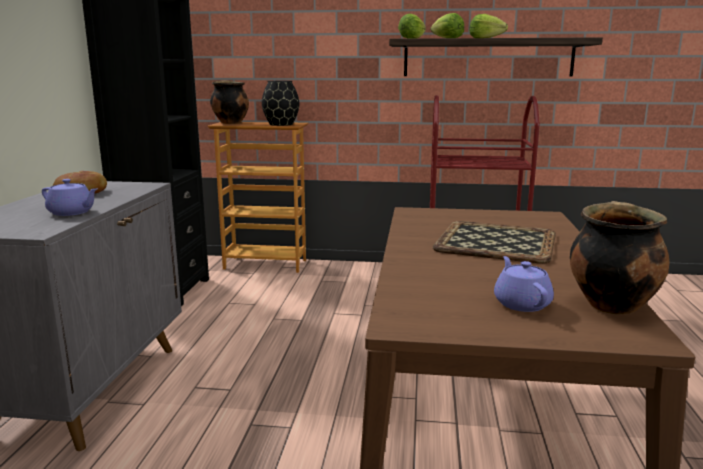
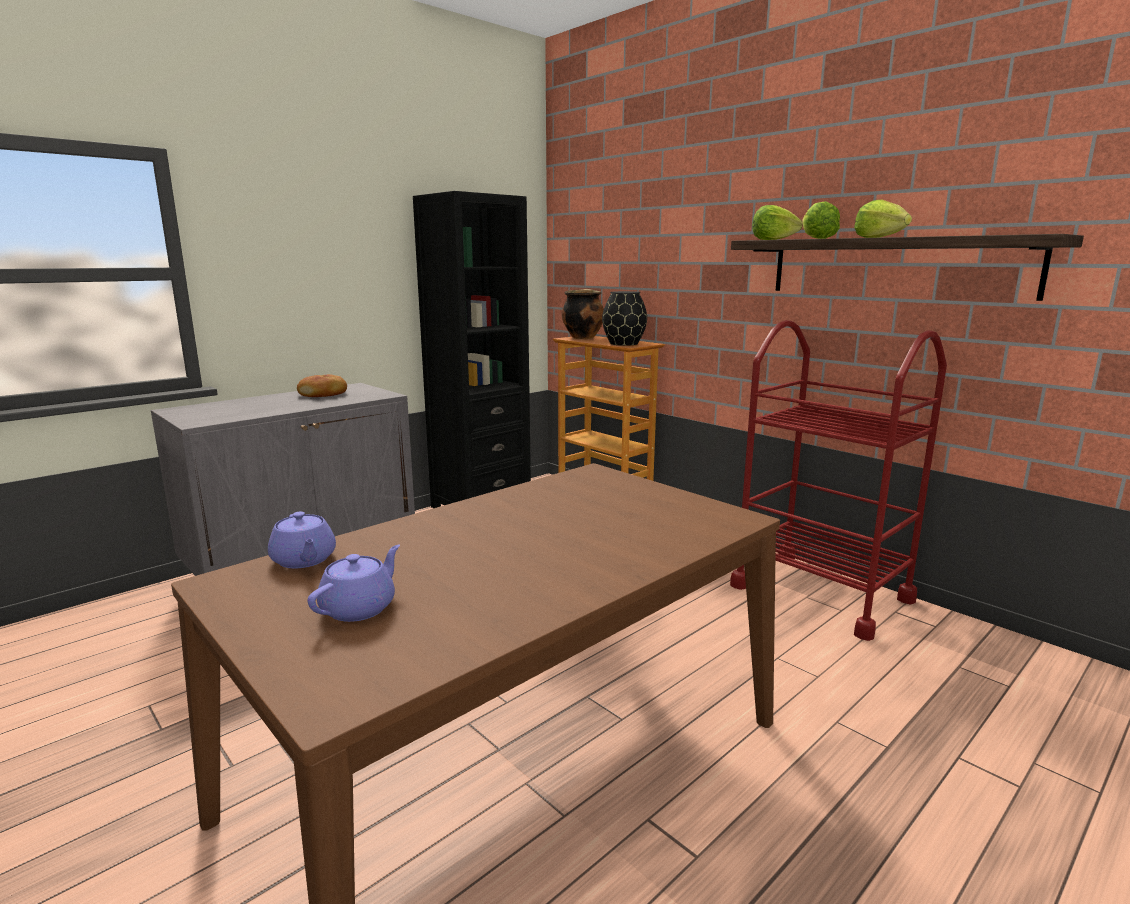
camera: 40 degrees right, 0 degrees up
purple teapot [42,179,97,216] -> purple teapot moved to [268,512,336,568]
tray [433,221,556,264] -> none
cooking pot [570,201,670,315] -> none

